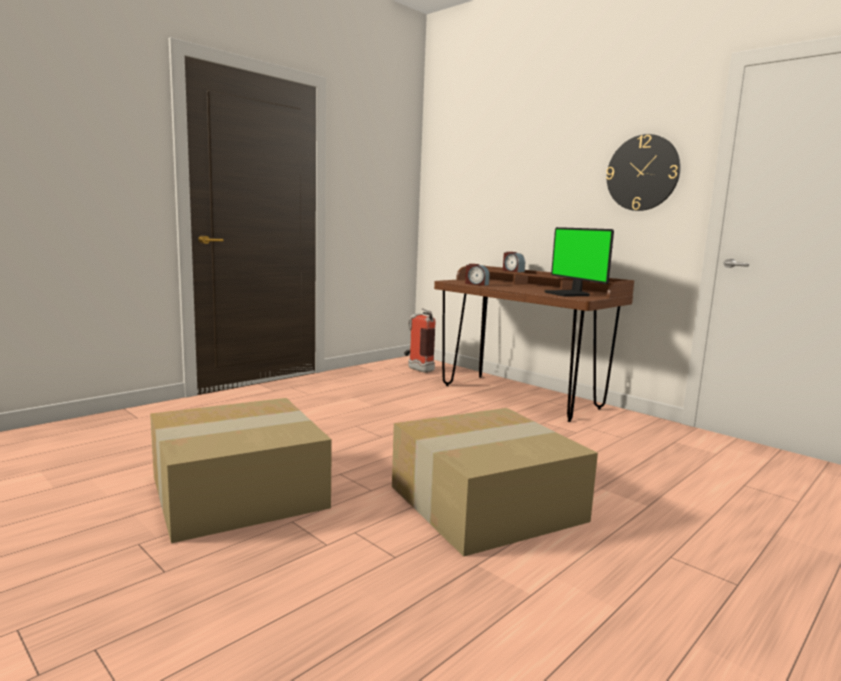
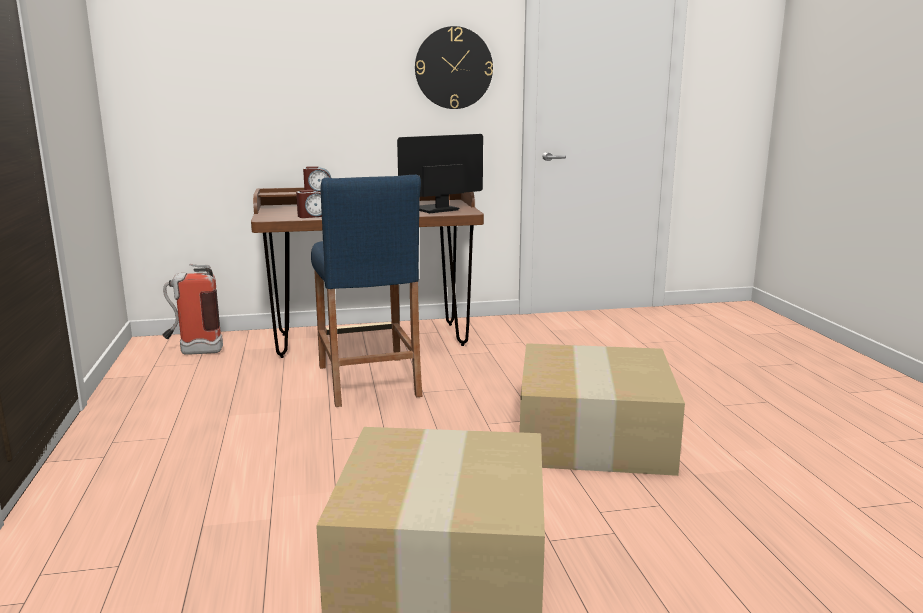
camera: 55 degrees left, 5 degrees up
monitor [544,227,614,297] -> monitor turned 135 degrees clockwise [397,134,483,213]
none -> blue stool [311,175,422,407]

